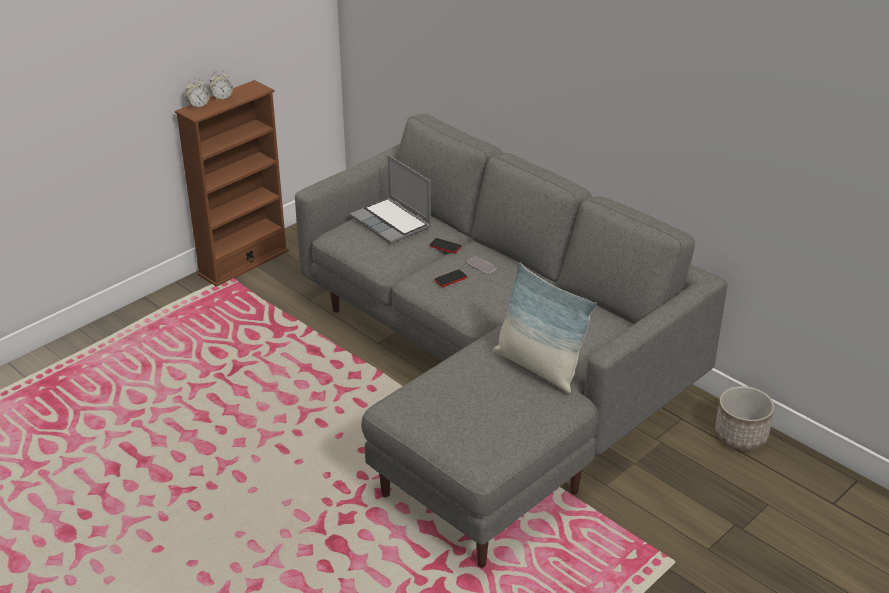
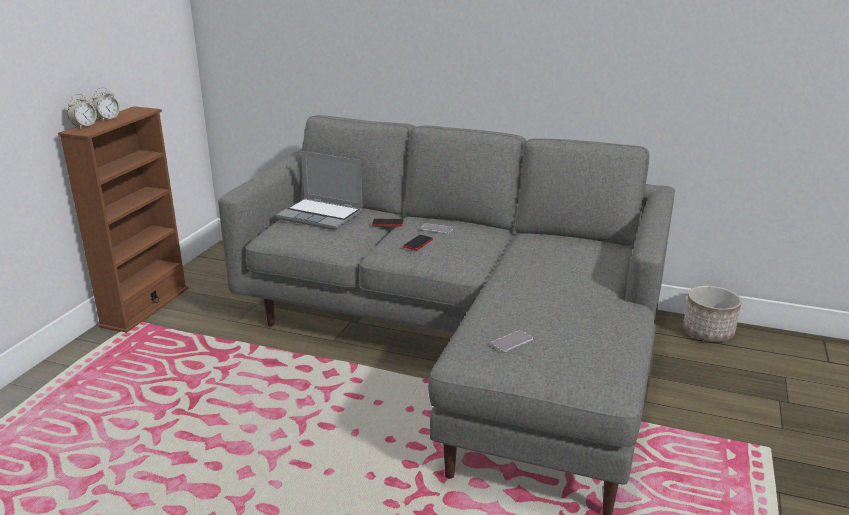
camera: 25 degrees left, 10 degrees down
pillow [493,263,597,393] -> none
none -> phone [491,330,533,352]

